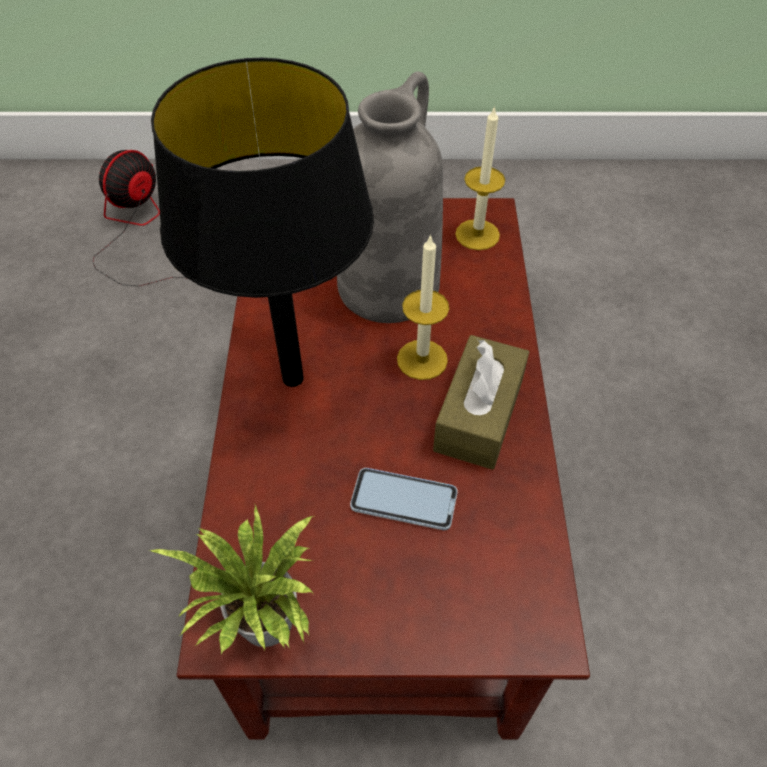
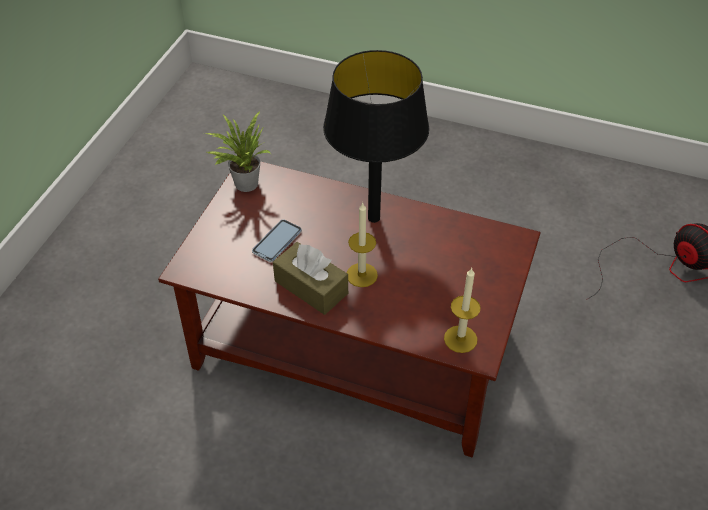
camera: 110 degrees right, 5 degrees down
grey vase [337,72,443,323] -> none

